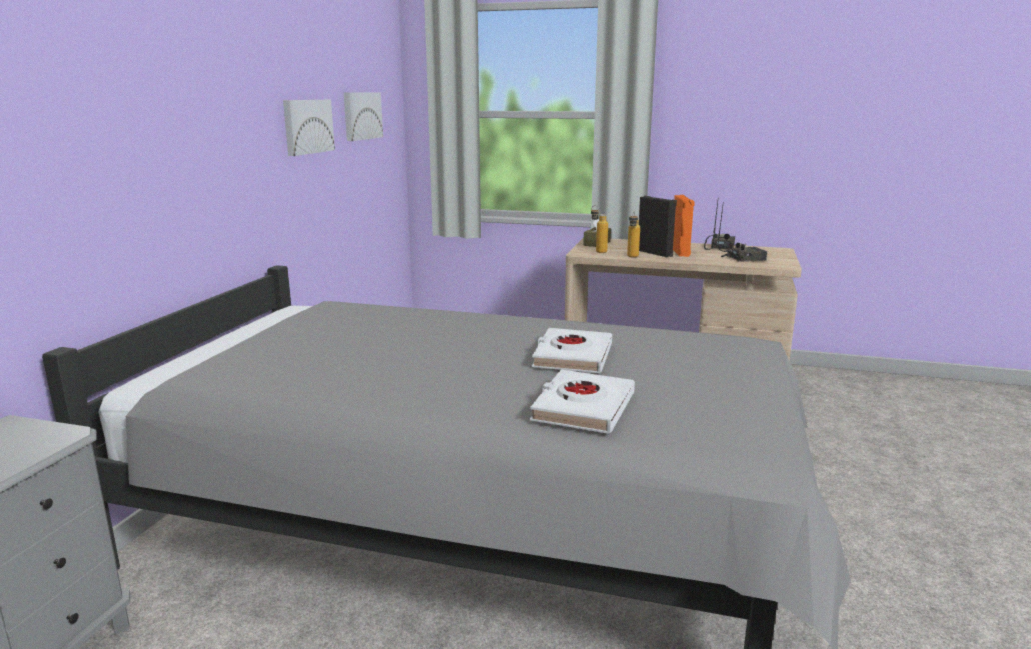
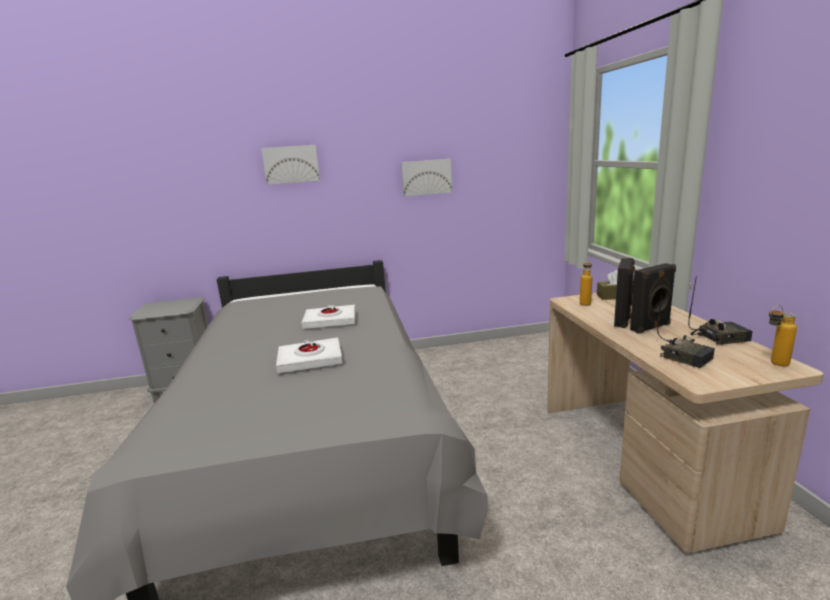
camera: 65 degrees right, 0 degrees up
picture [344,93,383,141] -> picture moved to [261,145,320,185]
white book [530,370,635,434] -> white book moved to [302,305,356,329]
bottle [627,211,640,257] -> bottle moved to [769,305,797,366]
orange speaker [673,195,695,257] -> black speaker [630,263,676,334]

